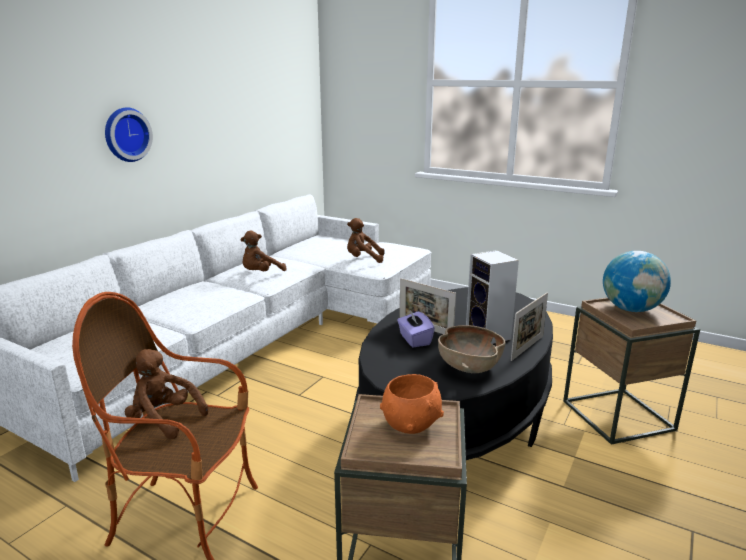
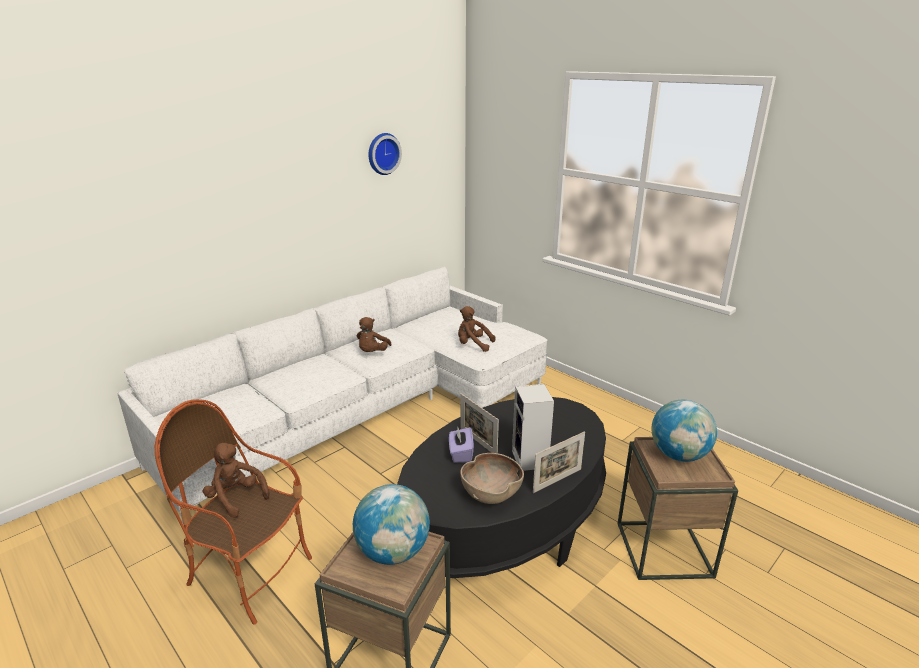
camera: 15 degrees right, 5 degrees up
wall clock [105,107,153,162] -> wall clock moved to [368,133,402,175]
brown plush toy [241,231,287,271] -> brown plush toy turned 45 degrees counterclockwise [357,317,392,352]
orange bowl [380,374,444,434] -> globe [353,484,430,565]

